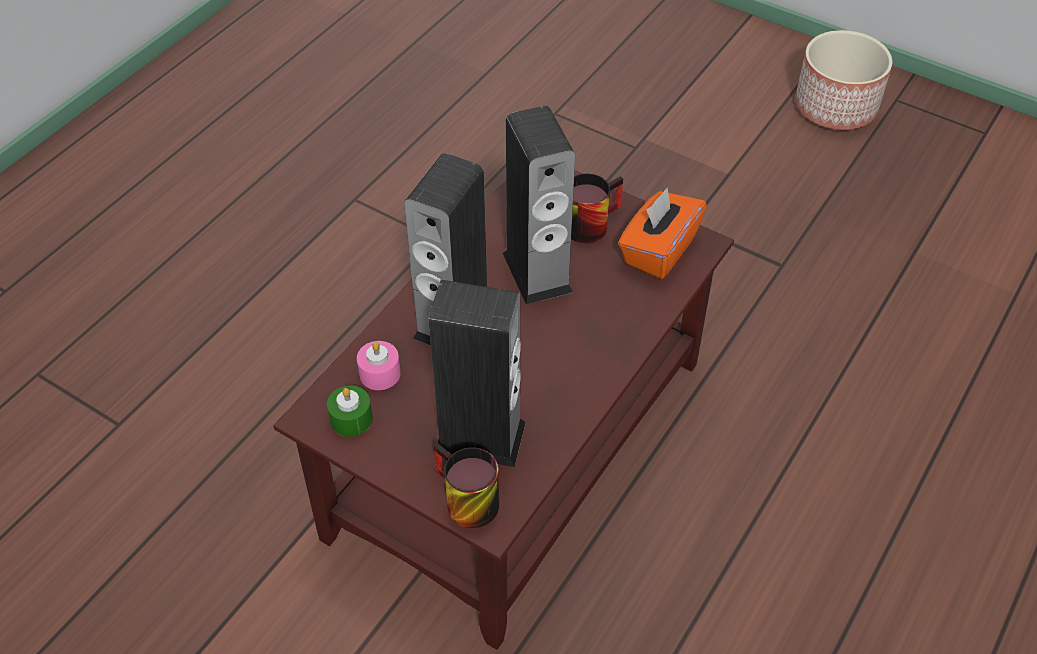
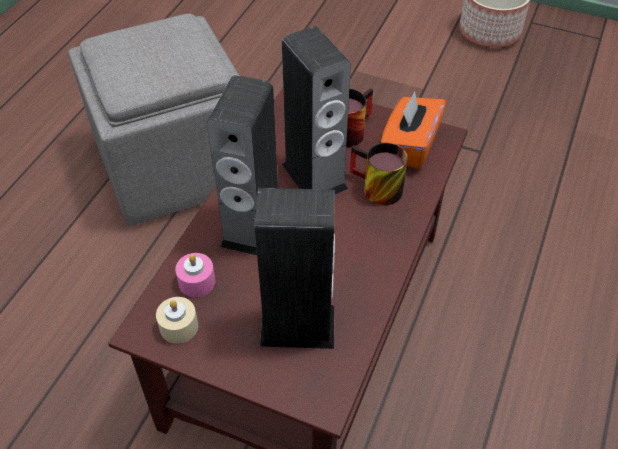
camera: 10 degrees left, 0 degrees up
green candle [327,385,373,437] -> beige candle [156,297,198,344]
mug [433,442,499,528] -> mug moved to [350,143,408,205]
none -> grey ottoman [68,14,239,226]

